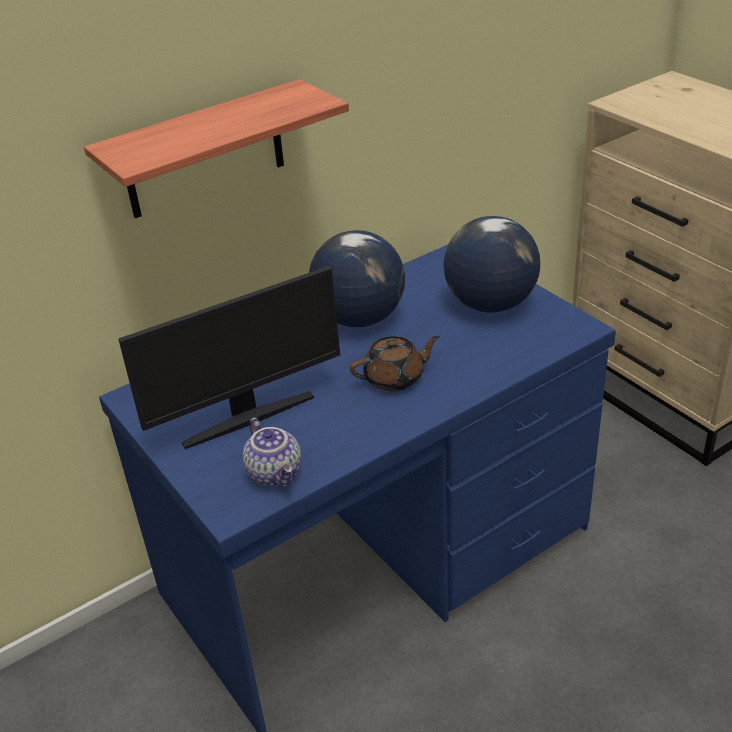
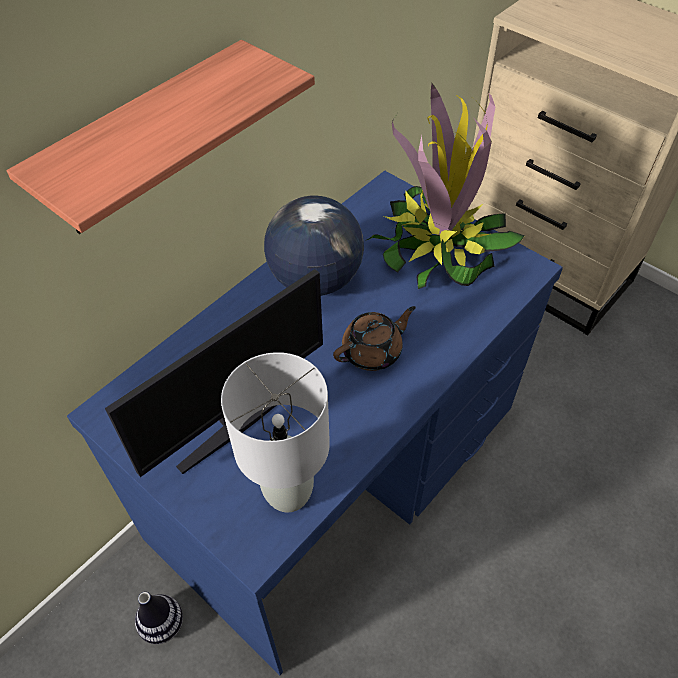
camera: 15 degrees left, 15 degrees up
teapot [243,418,302,487] -> grey table lamp [221,352,330,512]
globe [443,216,540,313] -> potted plant [367,83,525,289]
none -> vase [135,592,183,644]

